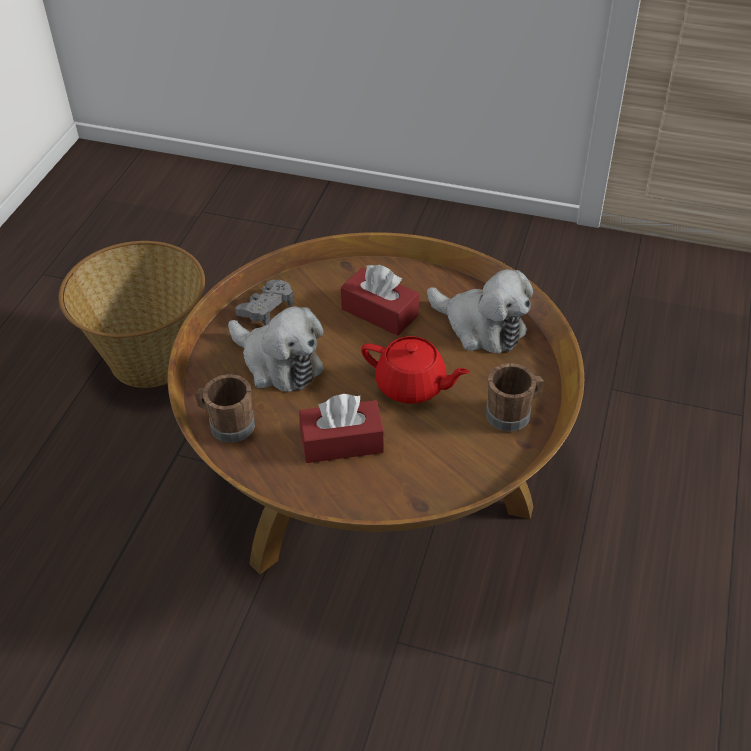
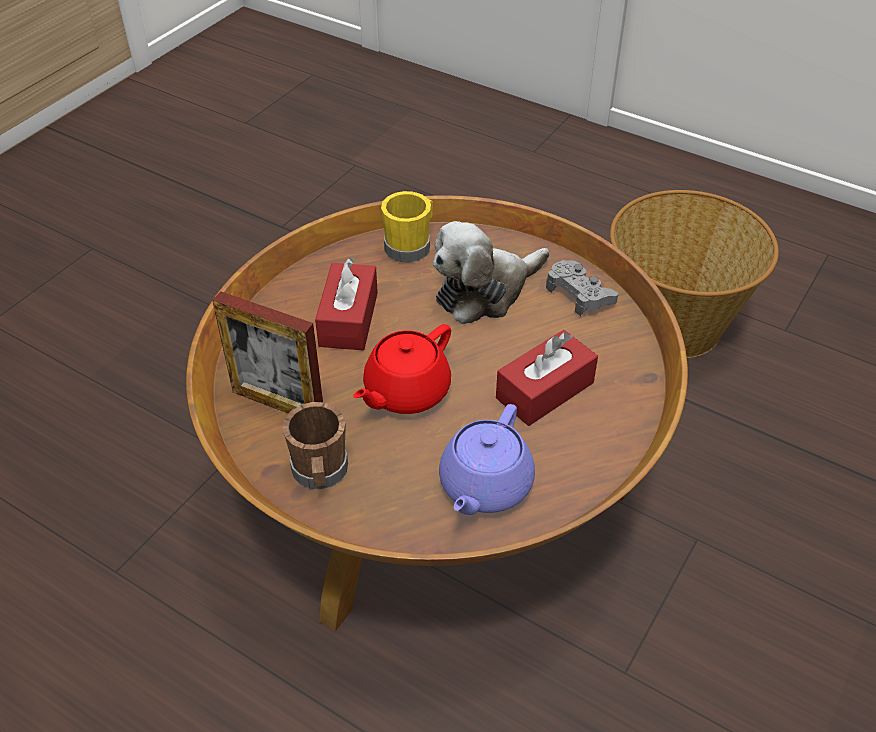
camera: 105 degrees right, 0 degrees up
brown mug [195,374,255,443] -> yellow mug [381,191,433,263]
plush toy [427,269,533,353] -> purple teapot [439,404,535,515]
none -> picture frame [212,291,323,414]

